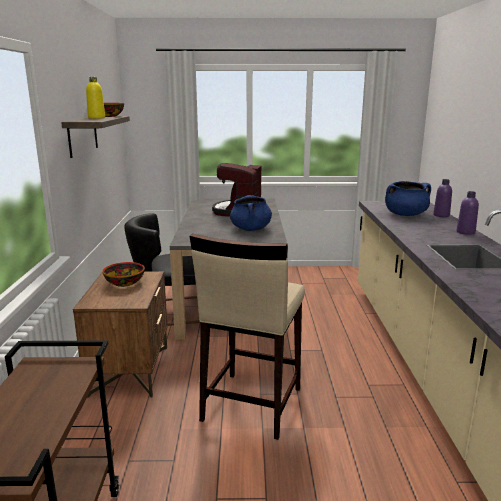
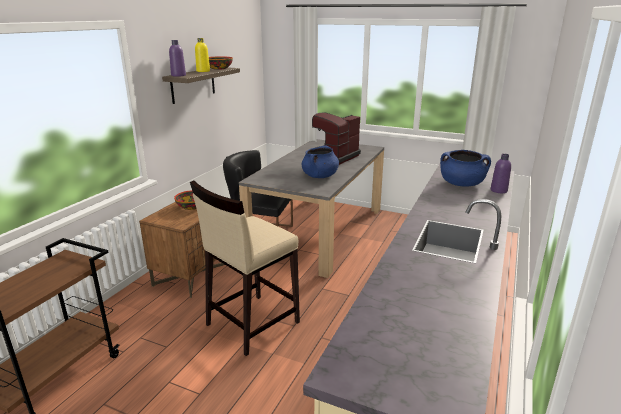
camera: 25 degrees right, 5 degrees up
purple bottle [457,191,479,235] -> purple bottle moved to [169,40,186,77]

